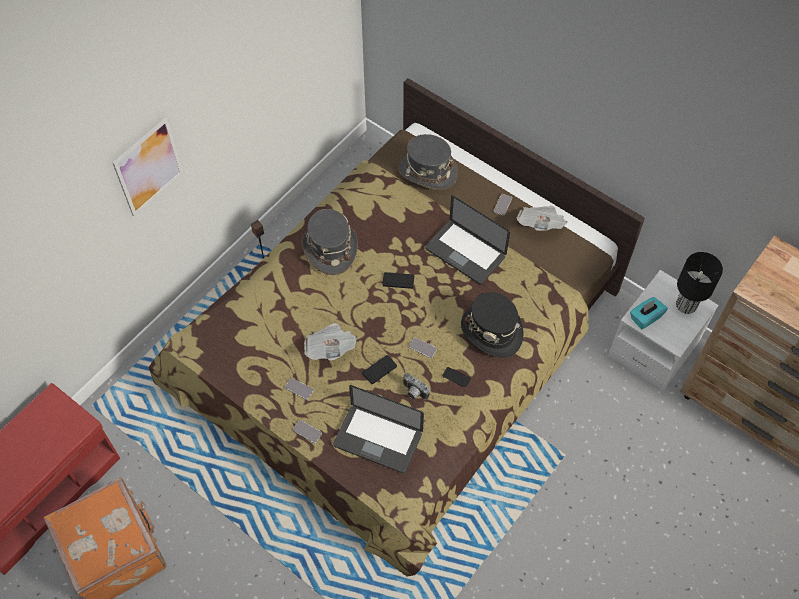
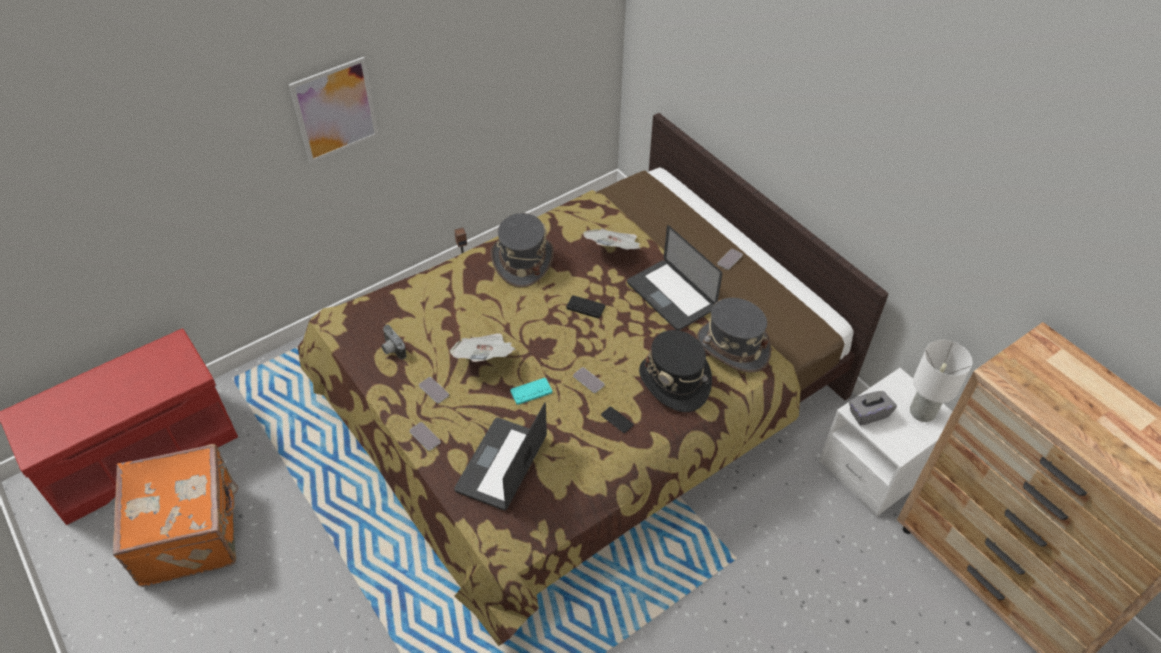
camera: 15 degrees right, 10 degrees down
laptop [333,385,424,473] -> laptop turned 75 degrees clockwise [454,403,547,511]
black game controller [362,355,397,384] -> turquoise game controller [510,378,553,405]
grey hat [399,134,458,190] -> grey hat moved to [697,298,771,372]
camera [402,373,430,399] -> camera moved to [381,325,406,359]
newspaper [517,206,567,231] -> newspaper moved to [583,229,640,250]
turquoise tissue box [630,297,668,329] -> grey tissue box [849,391,897,426]
black table lamp [676,252,723,314] -> white table lamp [910,340,972,422]

